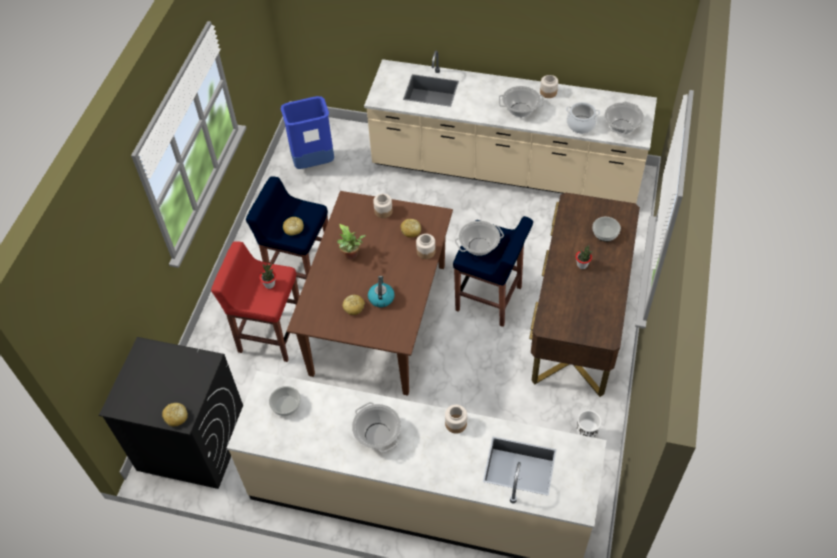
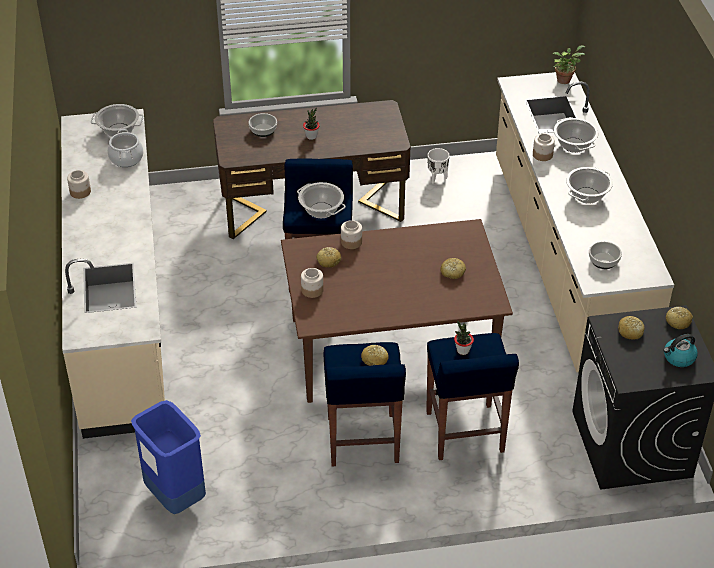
camera: 115 degrees left, 10 degrees down
red stool [211,241,300,362] -> blue stool [426,333,519,460]
potted plant [337,224,366,260] -> potted plant moved to [553,45,585,84]
kettle [368,276,395,307] -> kettle moved to [663,334,698,367]
cooking pot [499,86,544,117] -> cooking pot moved to [554,117,598,153]
none -> bread [618,316,645,340]

